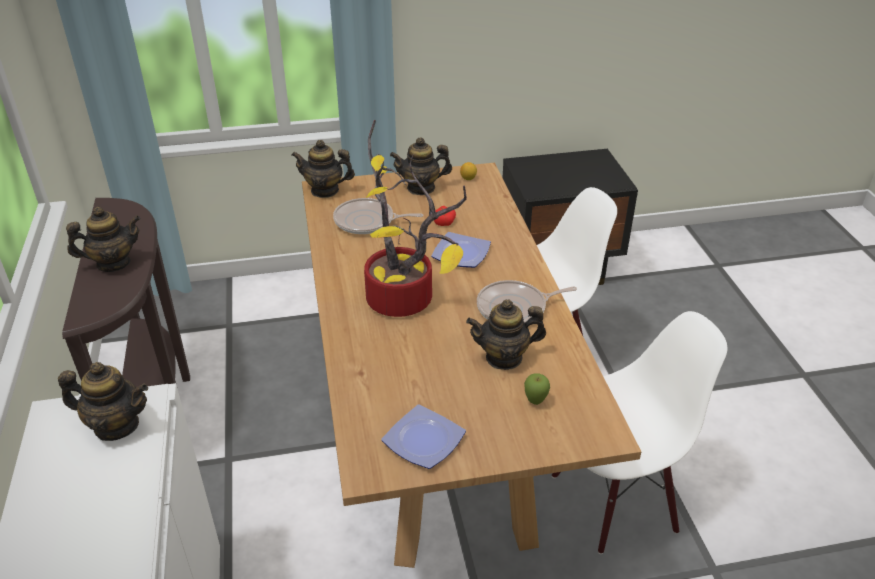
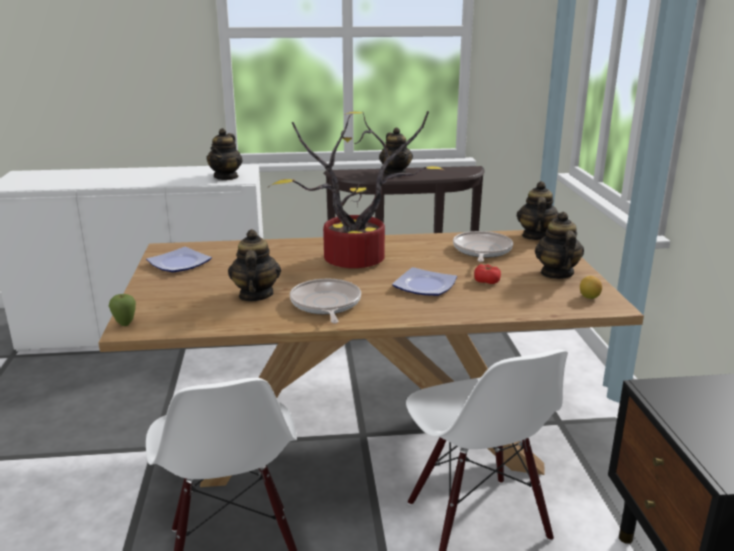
camera: 95 degrees right, 15 degrees down
apple [524,373,550,405] -> apple moved to [109,294,136,326]

